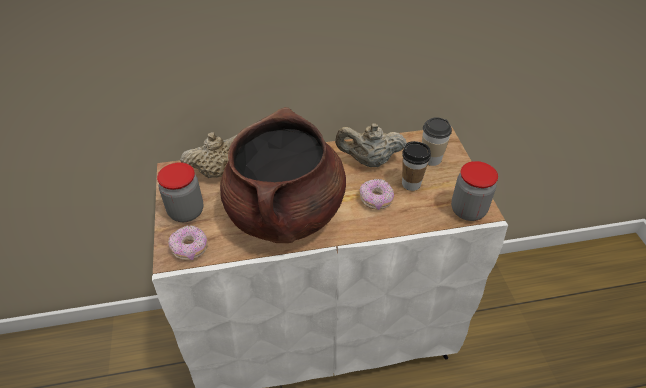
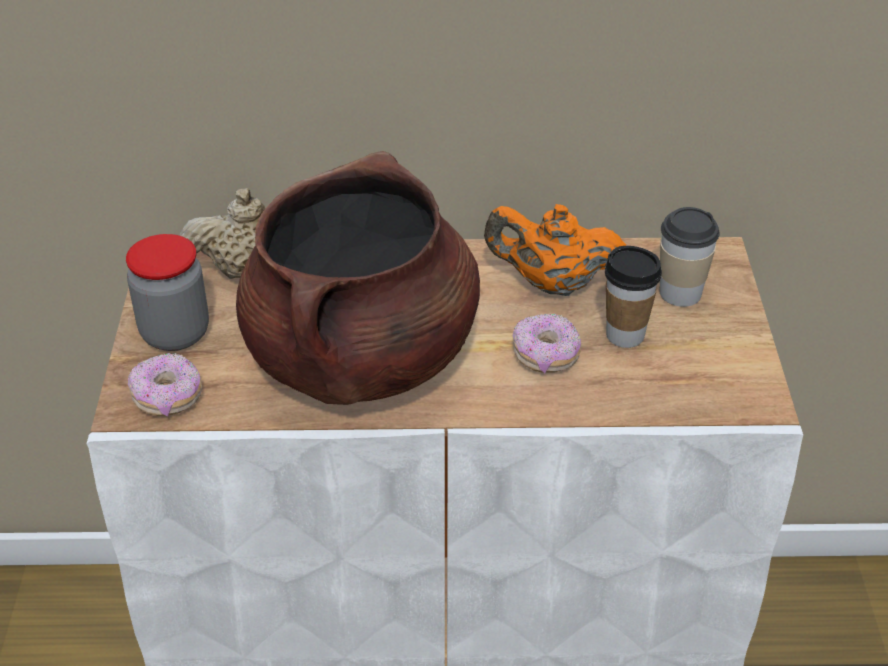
camera: 10 degrees right, 5 degrees down
beige teapot [335,123,407,167] -> orange teapot [484,204,626,296]
jar [451,161,498,221] -> none

